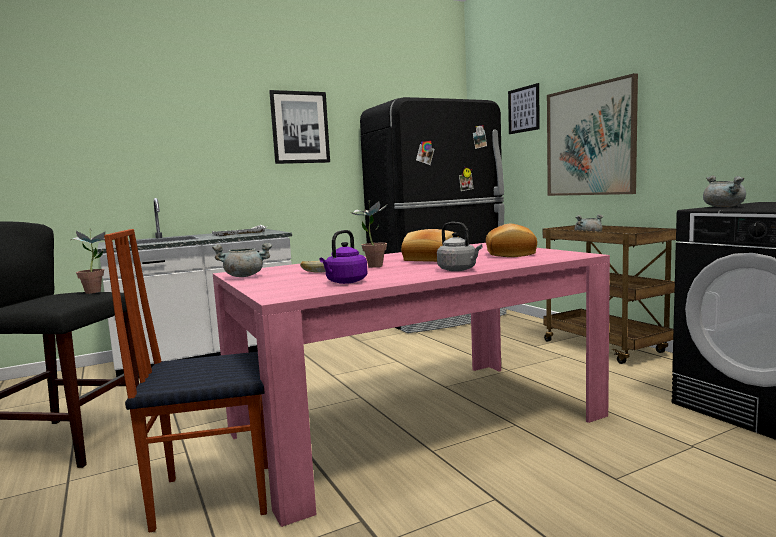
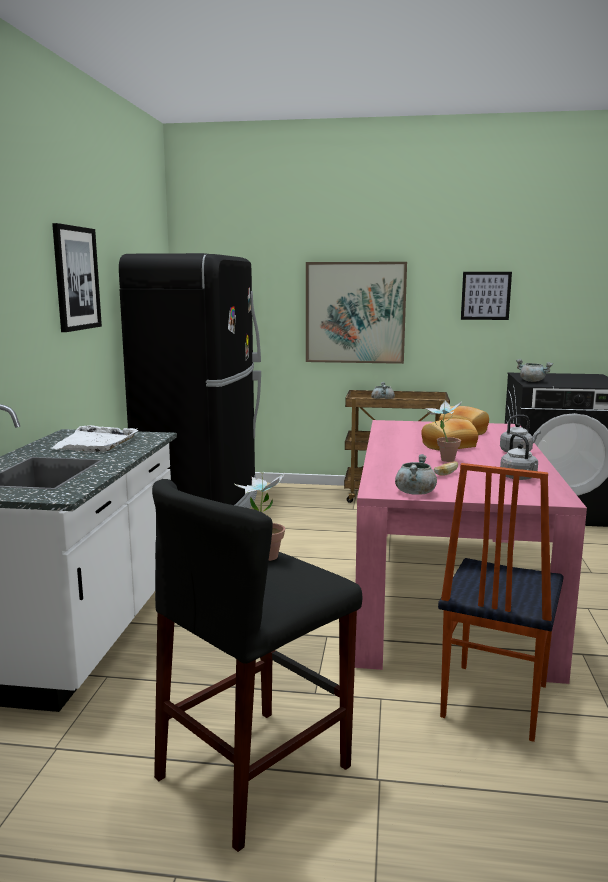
camera: 55 degrees left, 5 degrees up
purple kettle [319,230,368,284] -> grey kettle [500,434,538,480]
picture [508,83,540,134] -> picture moved to [461,272,512,320]

